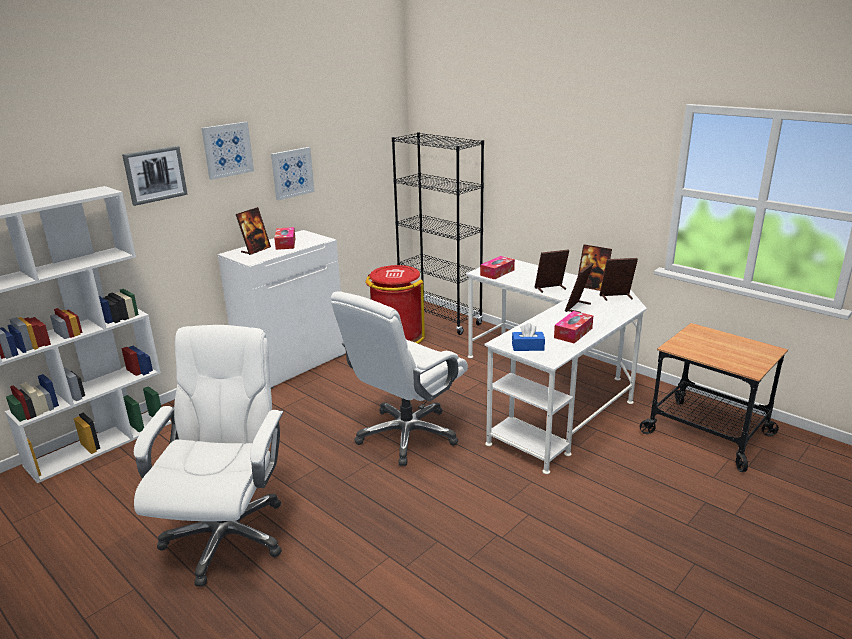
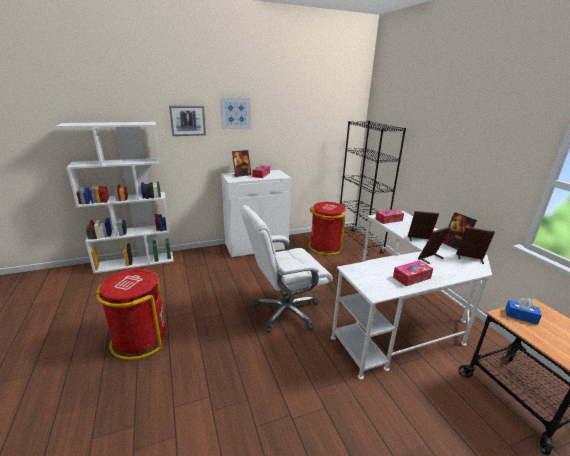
camera: 25 degrees right, 0 degrees up
white office chair [134,325,284,587] -> red trash can [95,268,166,360]
picture [271,147,314,200] -> none
blue tissue box [512,323,545,351] -> blue tissue box moved to [505,297,542,325]

